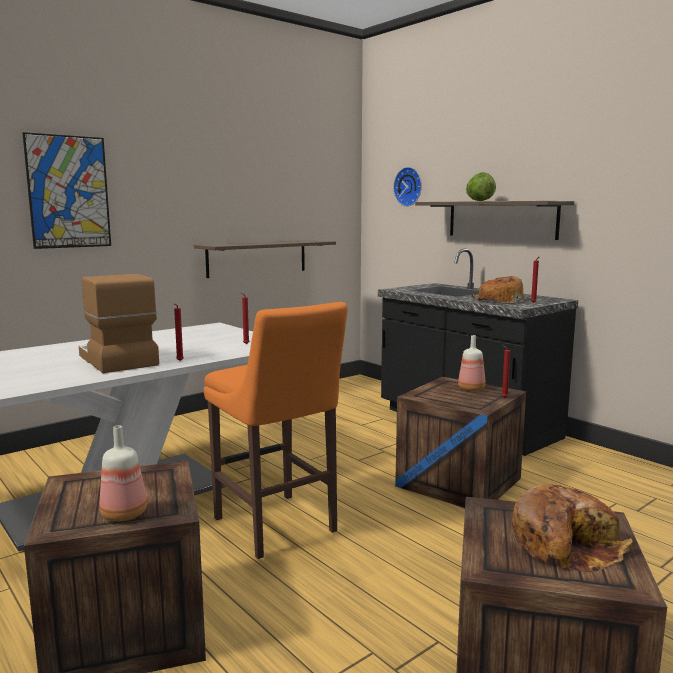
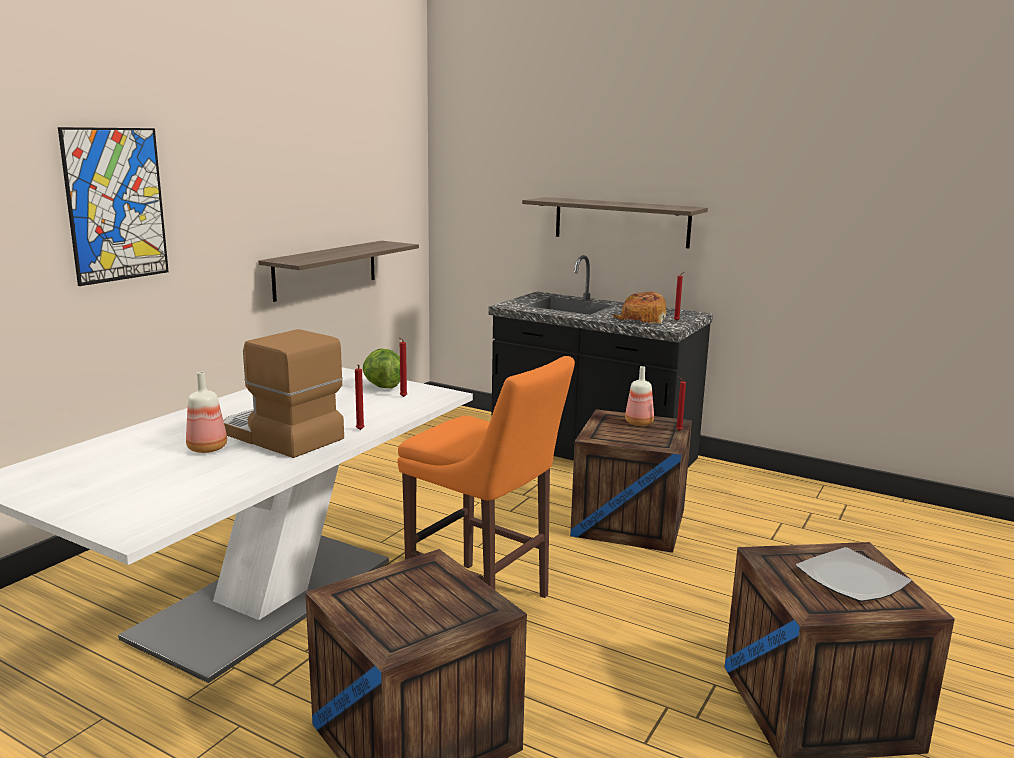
camera: 20 degrees left, 5 degrees up
bottle [99,425,147,521] -> bottle moved to [186,372,227,453]
wall clock [393,167,422,207] -> none
lettuce [466,172,496,201] -> lettuce moved to [362,349,400,388]
bread [512,484,633,573] -> plate [796,547,912,602]

